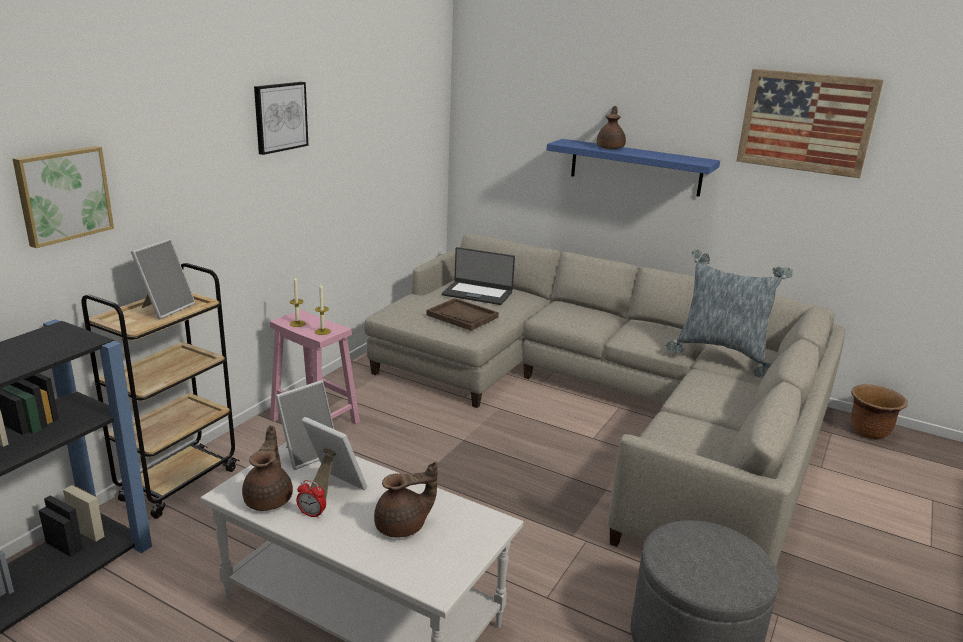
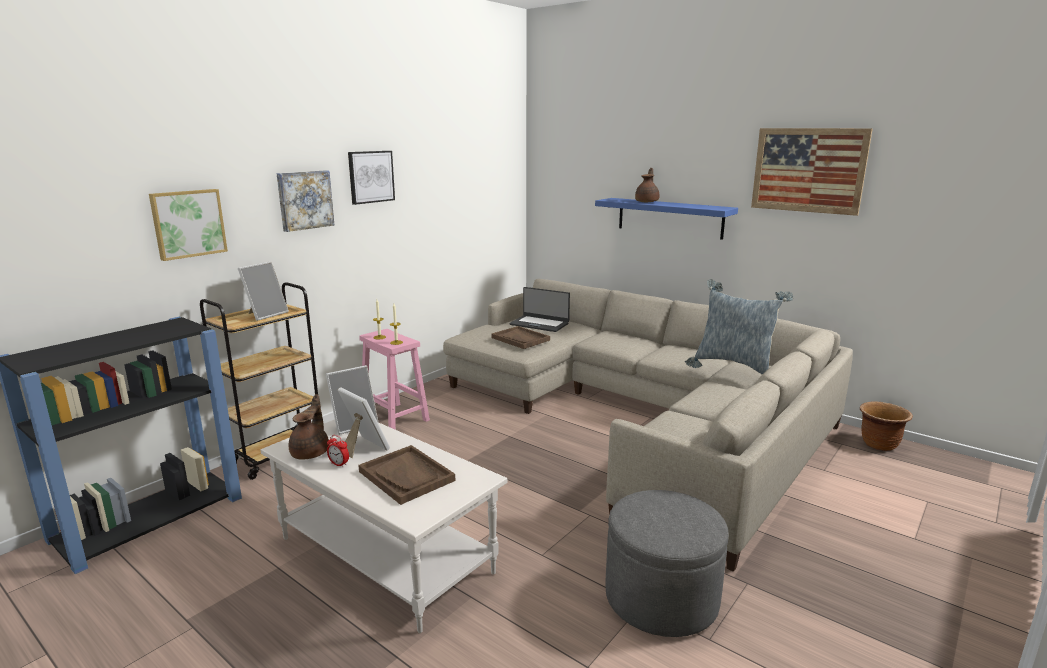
camera: 10 degrees right, 5 degrees down
brown teapot [374,462,437,538] -> brown tray [358,445,455,505]
none -> picture [277,170,334,232]

